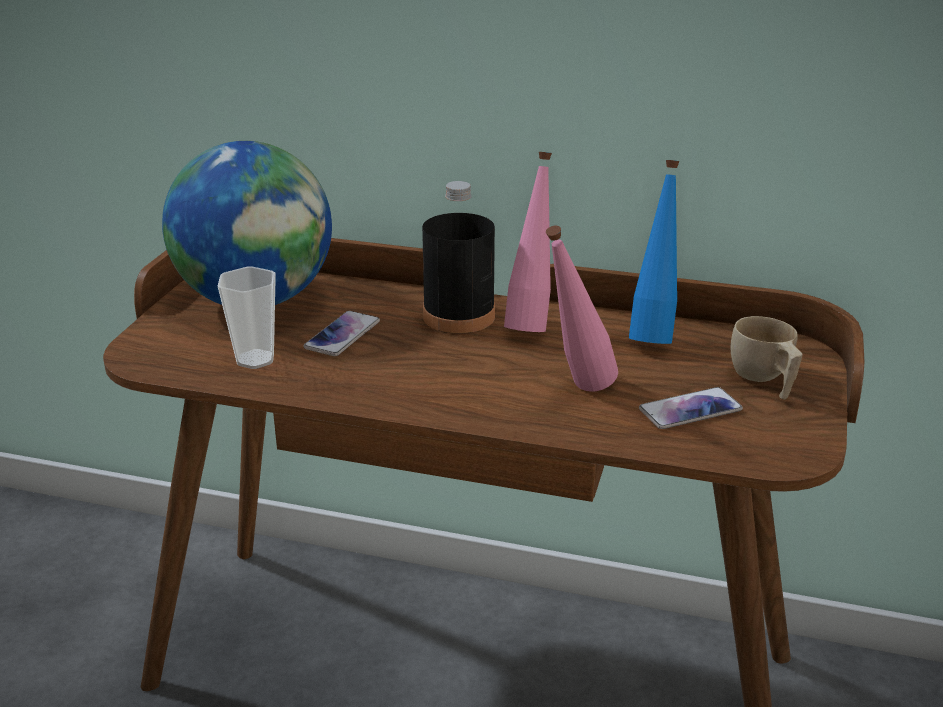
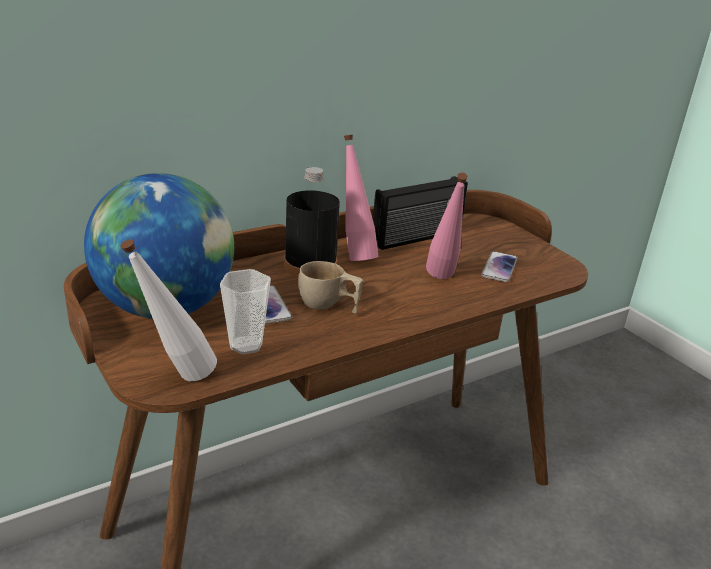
camera: 50 degrees left, 0 degrees up
blue bottle [629,160,680,344] -> radio [373,176,468,250]
beige cup [731,316,803,400] -> beige cup moved to [298,261,363,313]
none -> white bottle [120,239,217,381]

